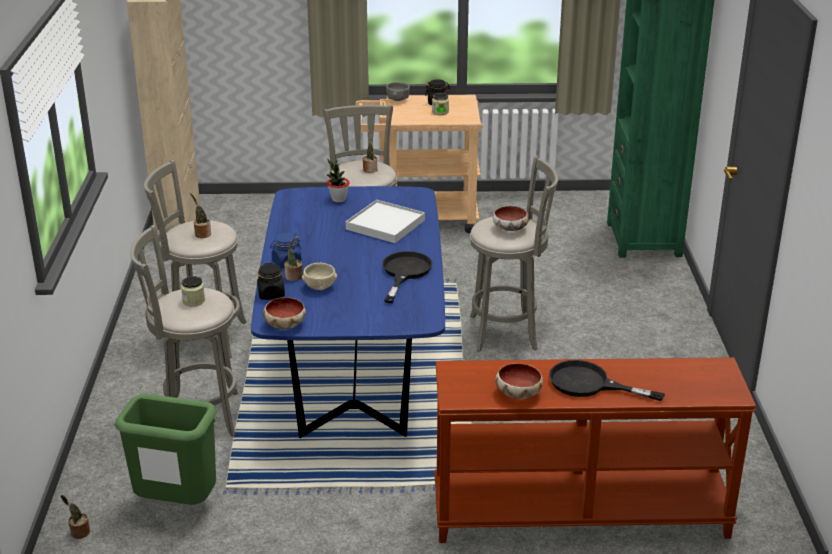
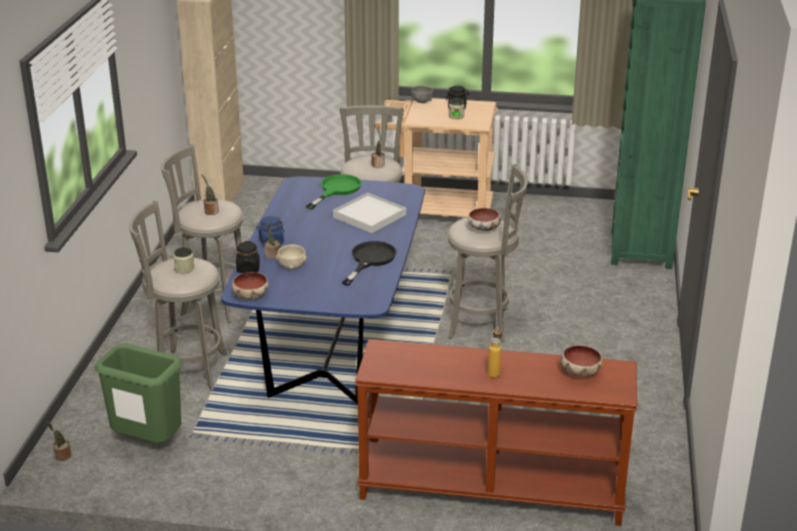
camera: 10 degrees right, 0 degrees up
potted plant [327,159,350,203] -> green frying pan [306,174,361,210]
bowl [495,363,543,399] -> bowl moved to [561,345,602,377]
black frying pan [549,360,665,401] -> bottle [488,326,502,378]

